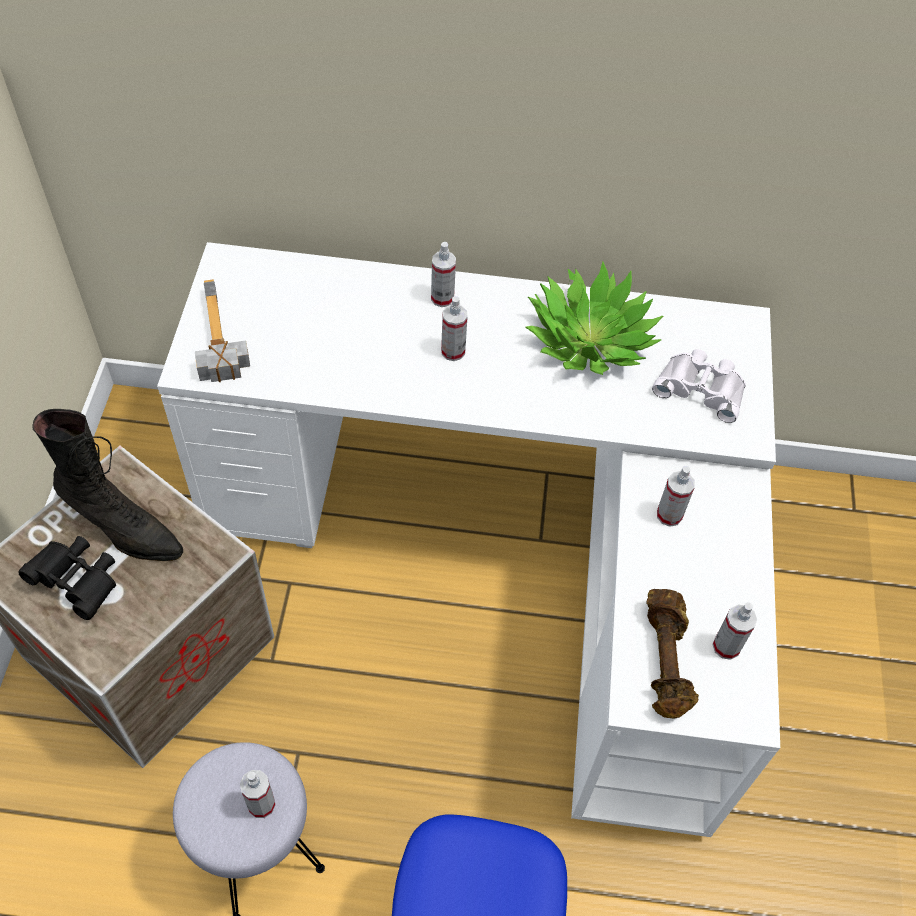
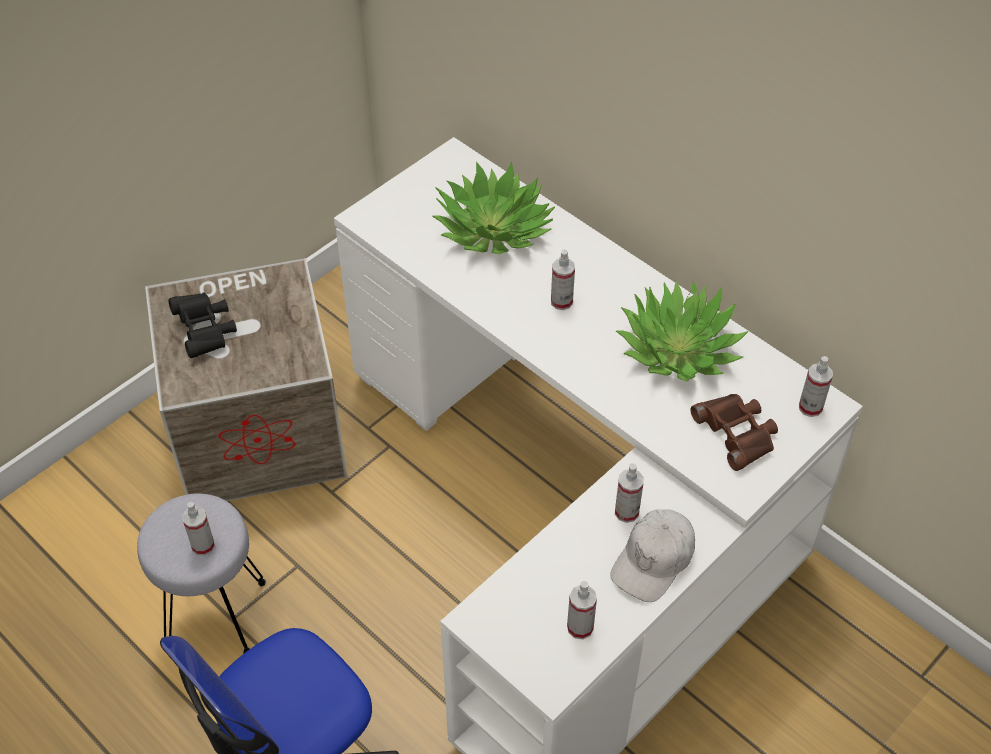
camera: 40 degrees right, 5 degrees down
black boot [32,409,183,561] -> none
hammer [195,279,250,382] -> none
spray bottle [431,242,456,307] -> spray bottle moved to [799,356,833,417]
brown dumbbell [646,589,699,718] -> none
white binoculars [652,349,746,423] -> brown binoculars [690,394,778,471]
none -> potted plant [432,162,555,254]
none -> white cap [610,509,695,602]

